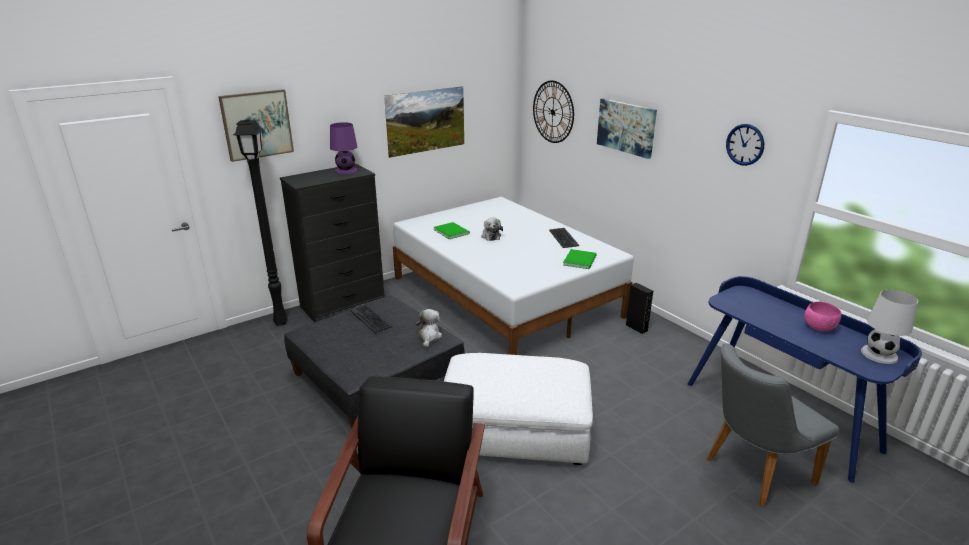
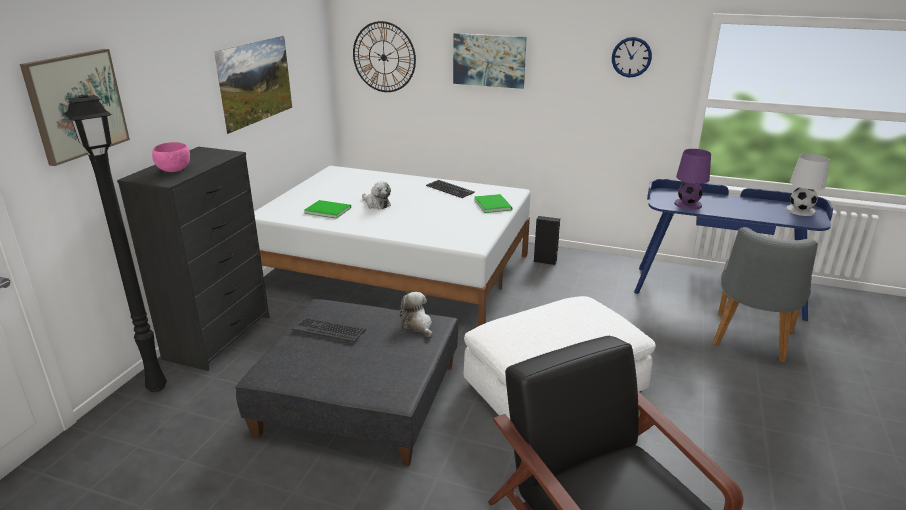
camera: 35 degrees left, 0 degrees up
purple table lamp [330,122,358,174] -> purple table lamp moved to [674,149,711,210]
pink bowl [805,302,841,331] -> pink bowl moved to [152,142,190,172]

